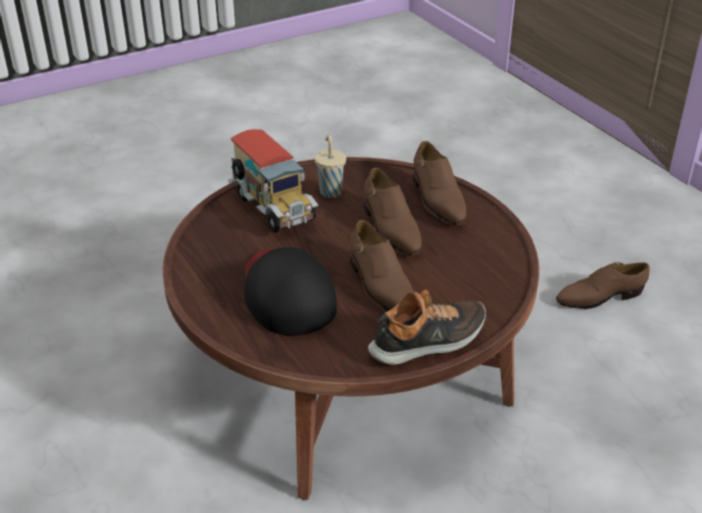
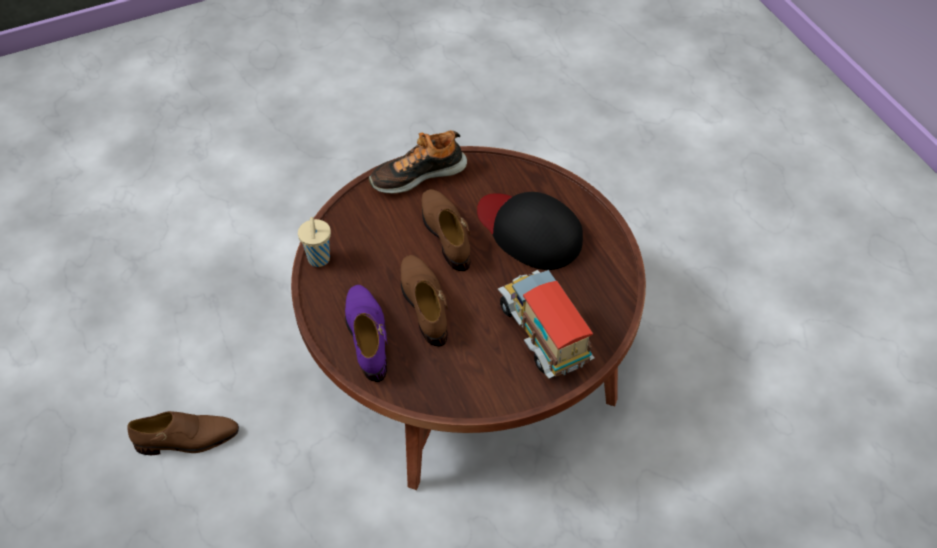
camera: 175 degrees left, 15 degrees up
black cap [244,247,337,336] -> black cap turned 150 degrees clockwise [477,192,583,270]
beige cup [315,134,346,198] -> beige cup moved to [298,217,331,267]
brown shoe [413,141,466,225] -> purple shoe [345,285,388,382]

